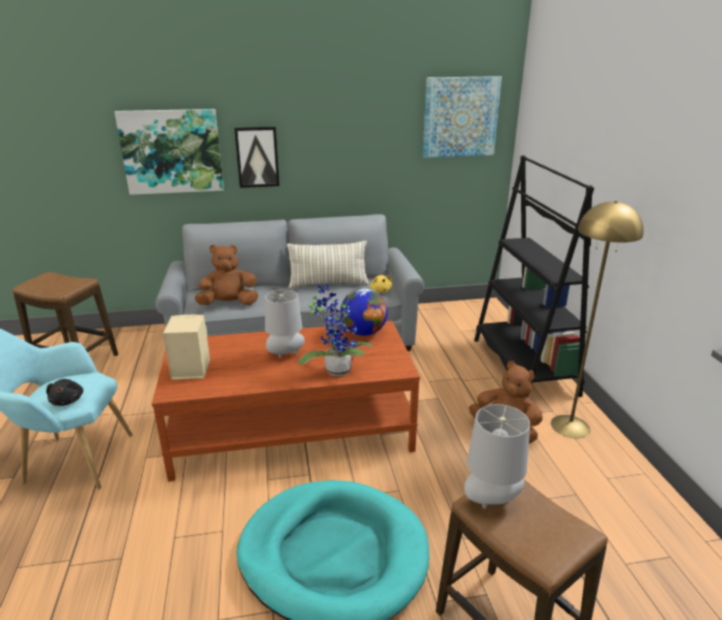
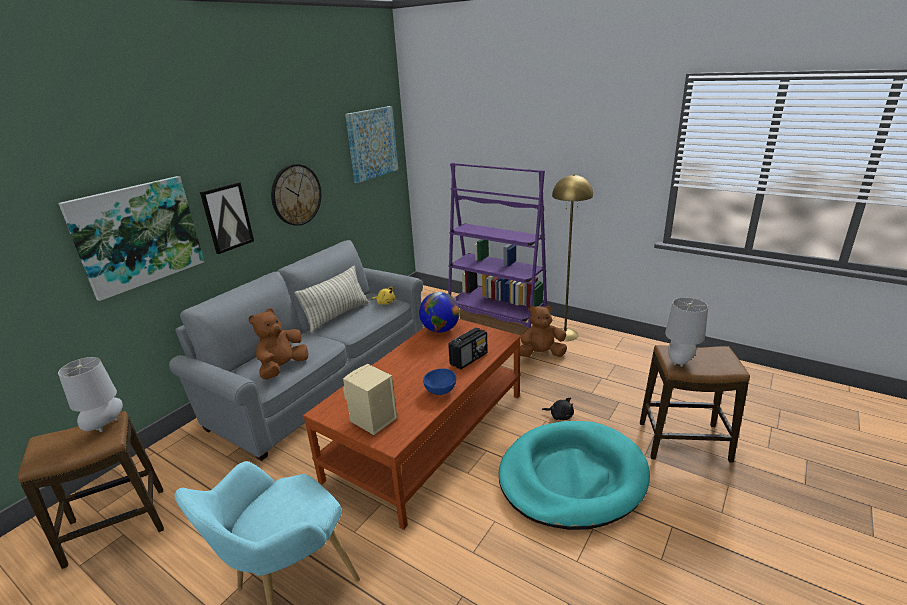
camera: 45 degrees left, 0 degrees up
black plush toy [46,379,83,406] -> black plush toy moved to [542,398,574,420]
grey table lamp [265,289,305,358] -> grey table lamp moved to [58,357,123,432]
potted plant [298,284,373,376] -> radio [448,328,488,369]
black bookcase [474,155,594,397] -> purple bookcase [448,163,548,328]
none -> wall clock [271,164,321,226]
none -> blue bowl [423,368,456,395]

